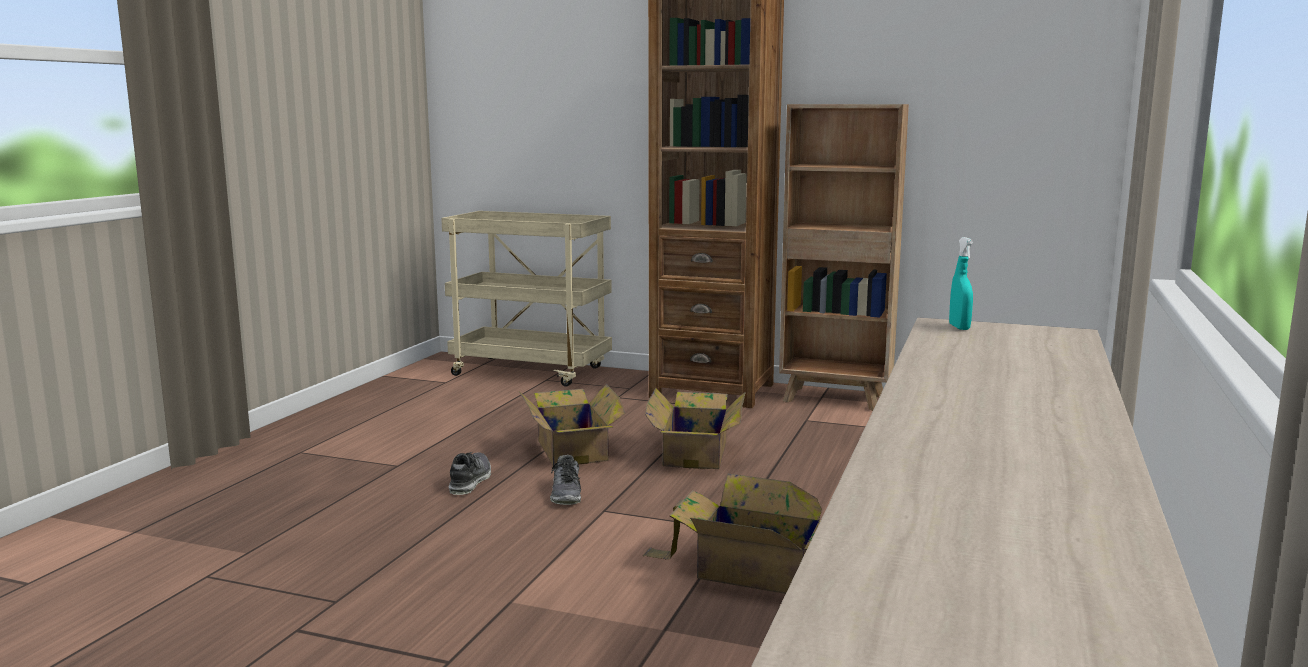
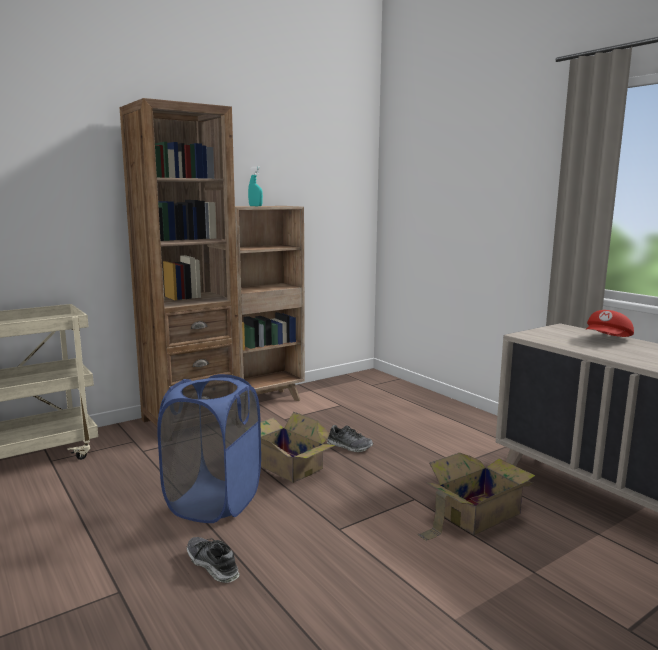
camera: 55 degrees left, 0 degrees up
cardboard box [519,384,625,466] -> blue laundry basket [157,374,261,523]
shoe [550,455,581,505] -> shoe moved to [327,425,373,452]
turquoise spray bottle [949,237,973,330] -> turquoise spray bottle moved to [248,167,263,206]
none -> red cap [586,310,634,337]

